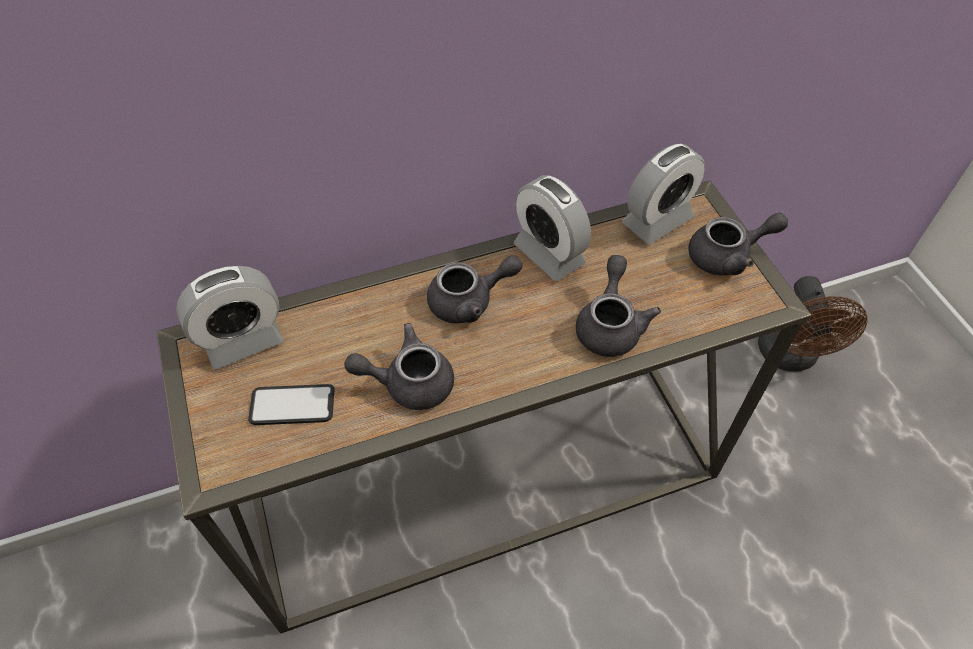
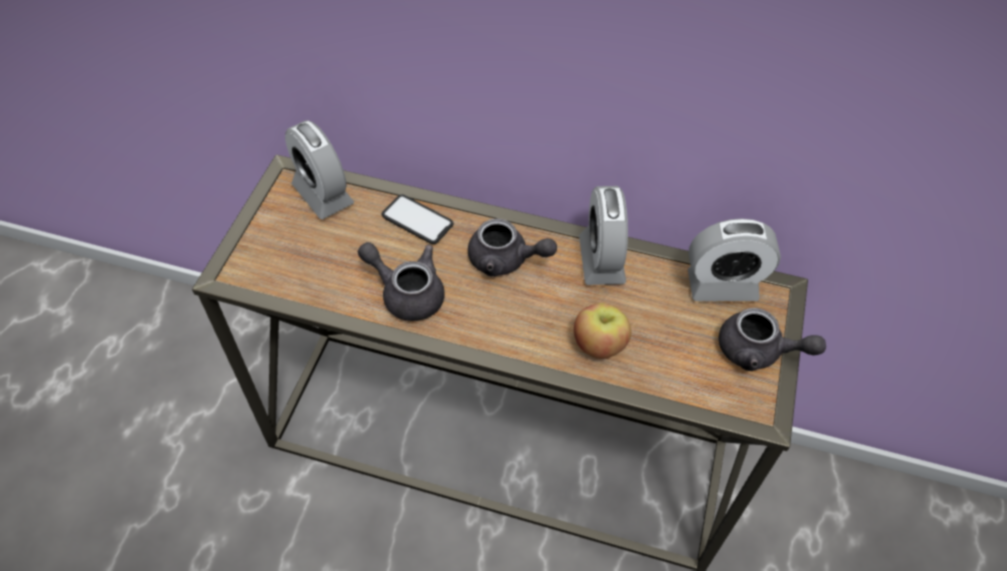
camera: 35 degrees right, 0 degrees up
alarm clock [176,266,283,369] -> alarm clock turned 45 degrees clockwise [285,120,354,219]
phone [248,384,335,425] -> phone moved to [382,194,454,244]
grey teapot [576,255,661,357] -> apple [574,303,631,359]
brown fan [758,276,868,372] -> none

